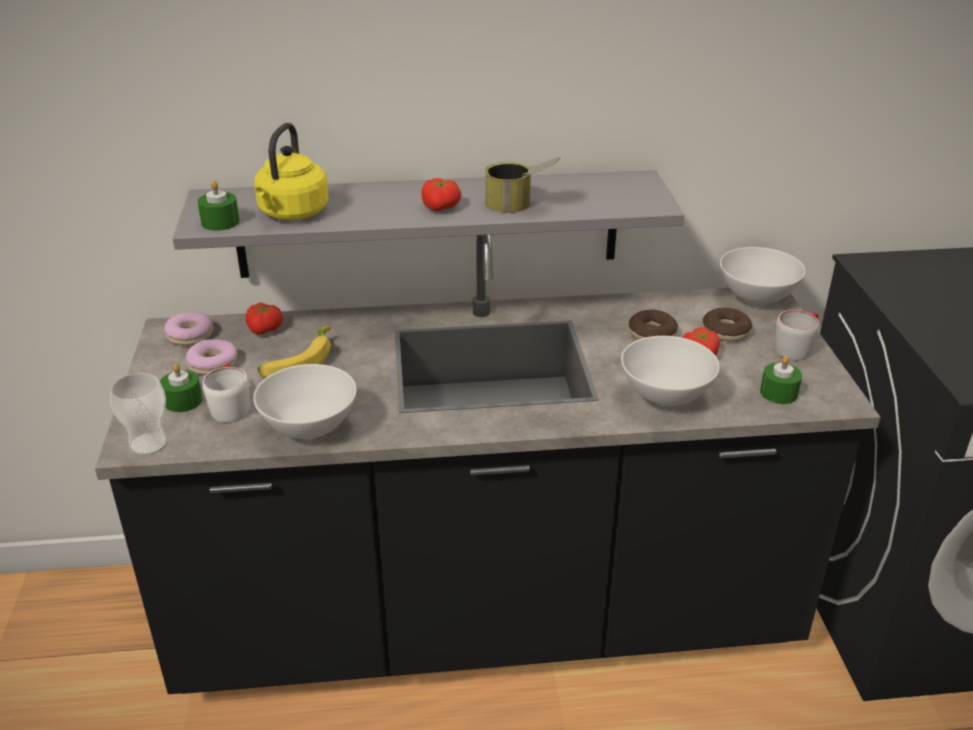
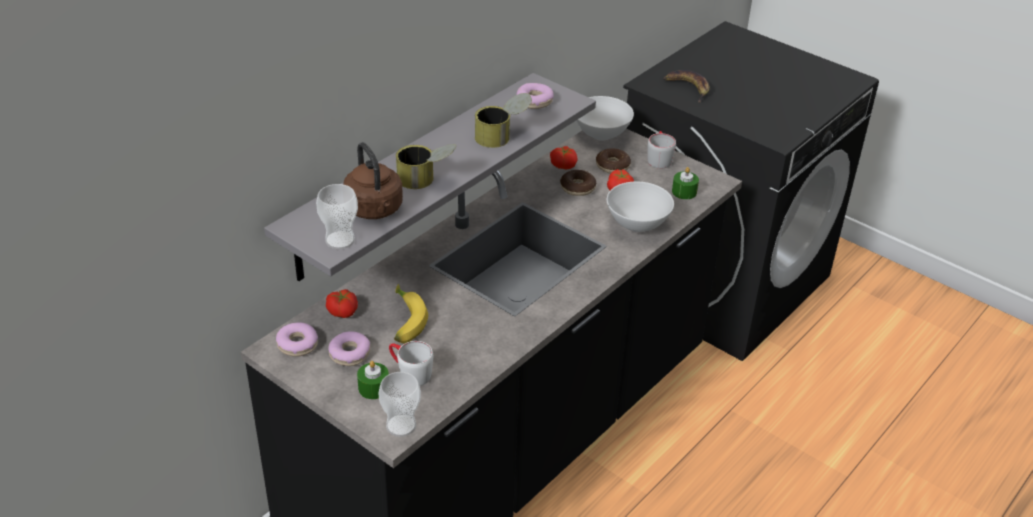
camera: 45 degrees left, 5 degrees up
green candle [198,180,240,231] -> cup [316,184,358,249]
white bowl [253,364,357,439] -> none
yellow kettle [254,123,329,220] -> brown kettle [343,142,403,219]
tomato [421,178,461,211] -> tomato moved to [550,146,578,170]
none -> can [396,144,456,189]
none -> donut [517,83,554,109]
none -> banana [663,70,710,103]

